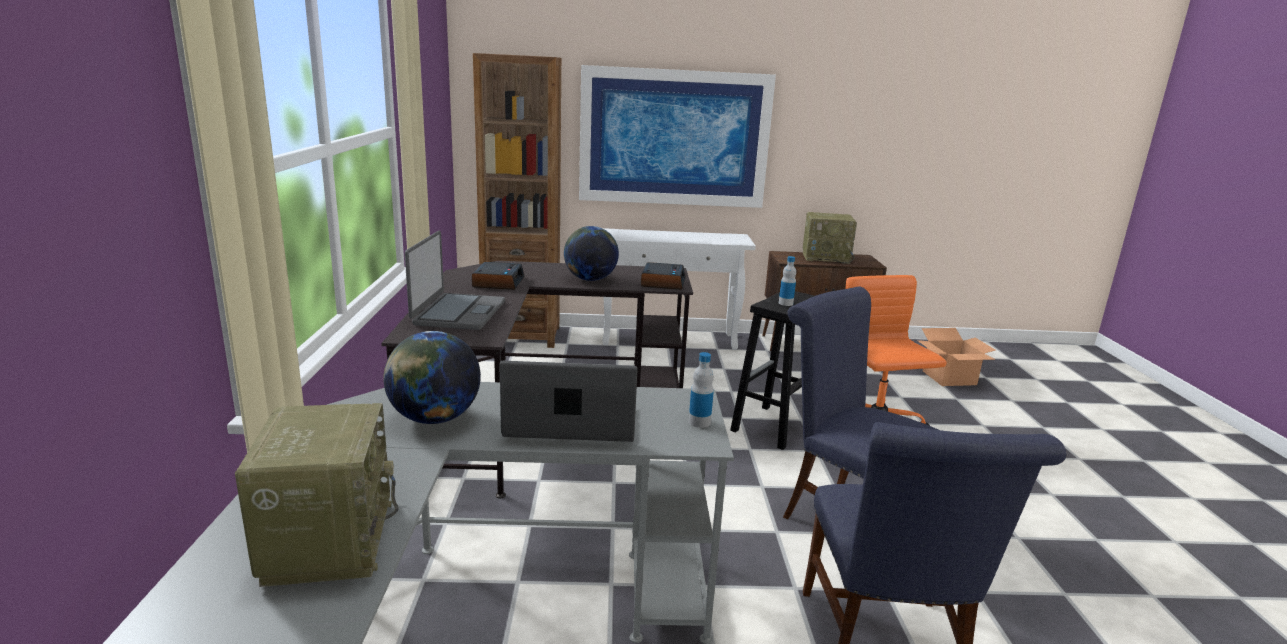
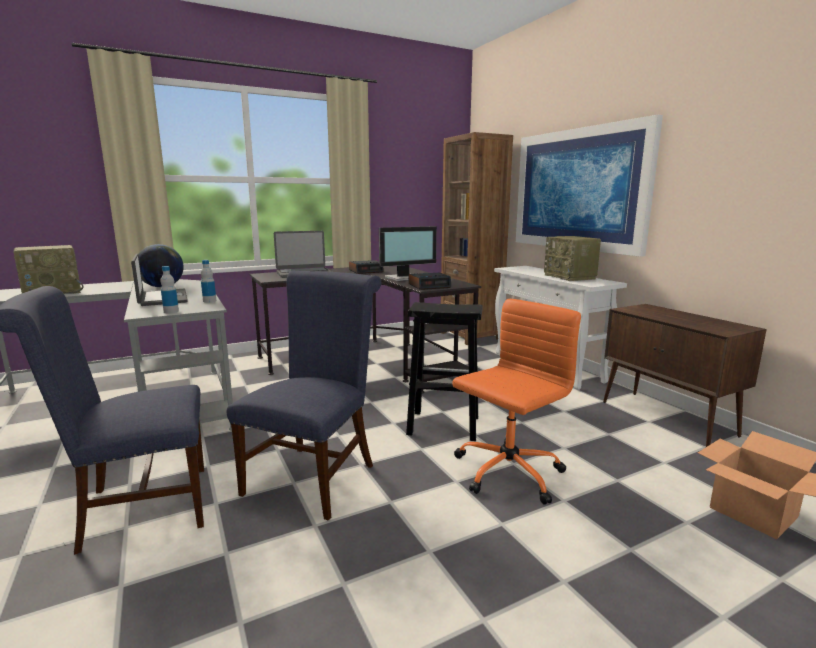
camera: 65 degrees right, 5 degrees down
globe [564,226,619,281] -> monitor [379,226,437,281]
bottle [779,256,796,306] -> bottle moved to [201,260,216,303]
radio [803,212,857,264] -> radio moved to [544,236,601,281]

